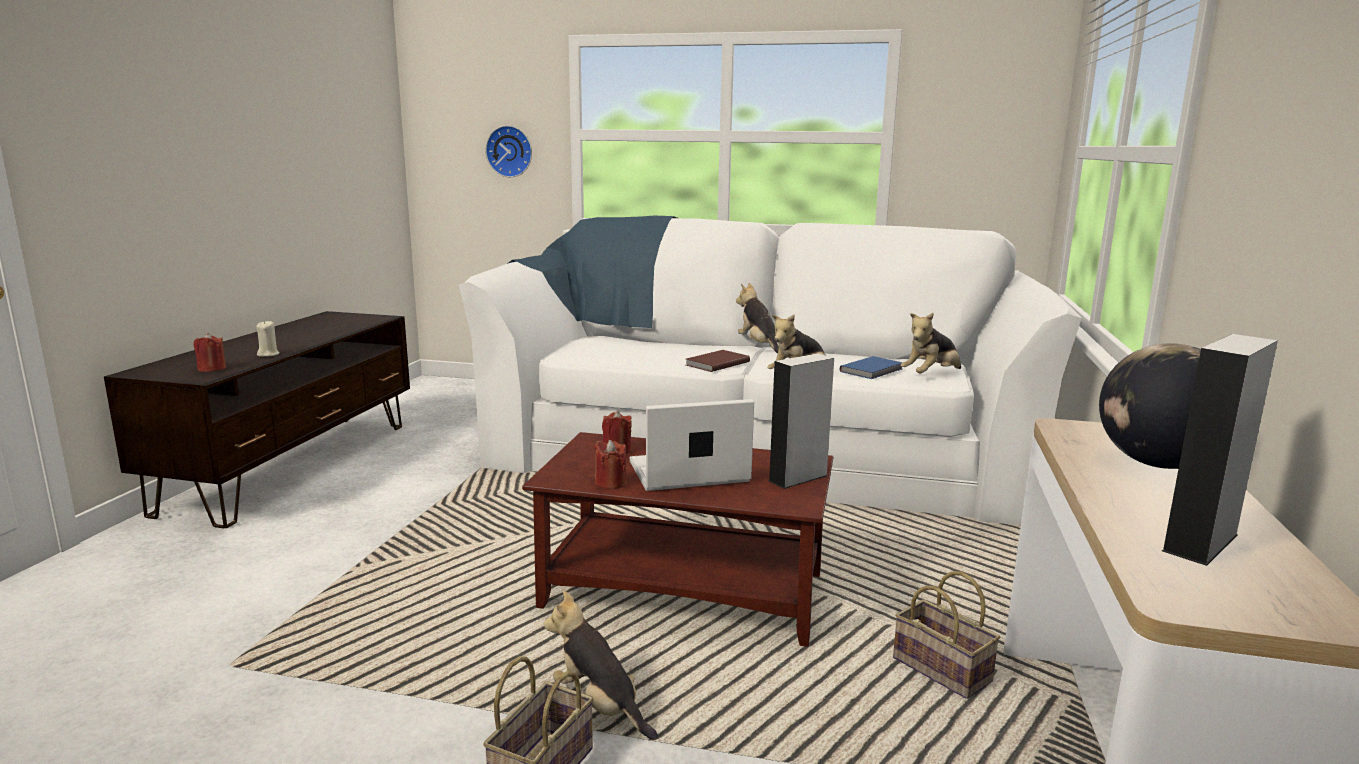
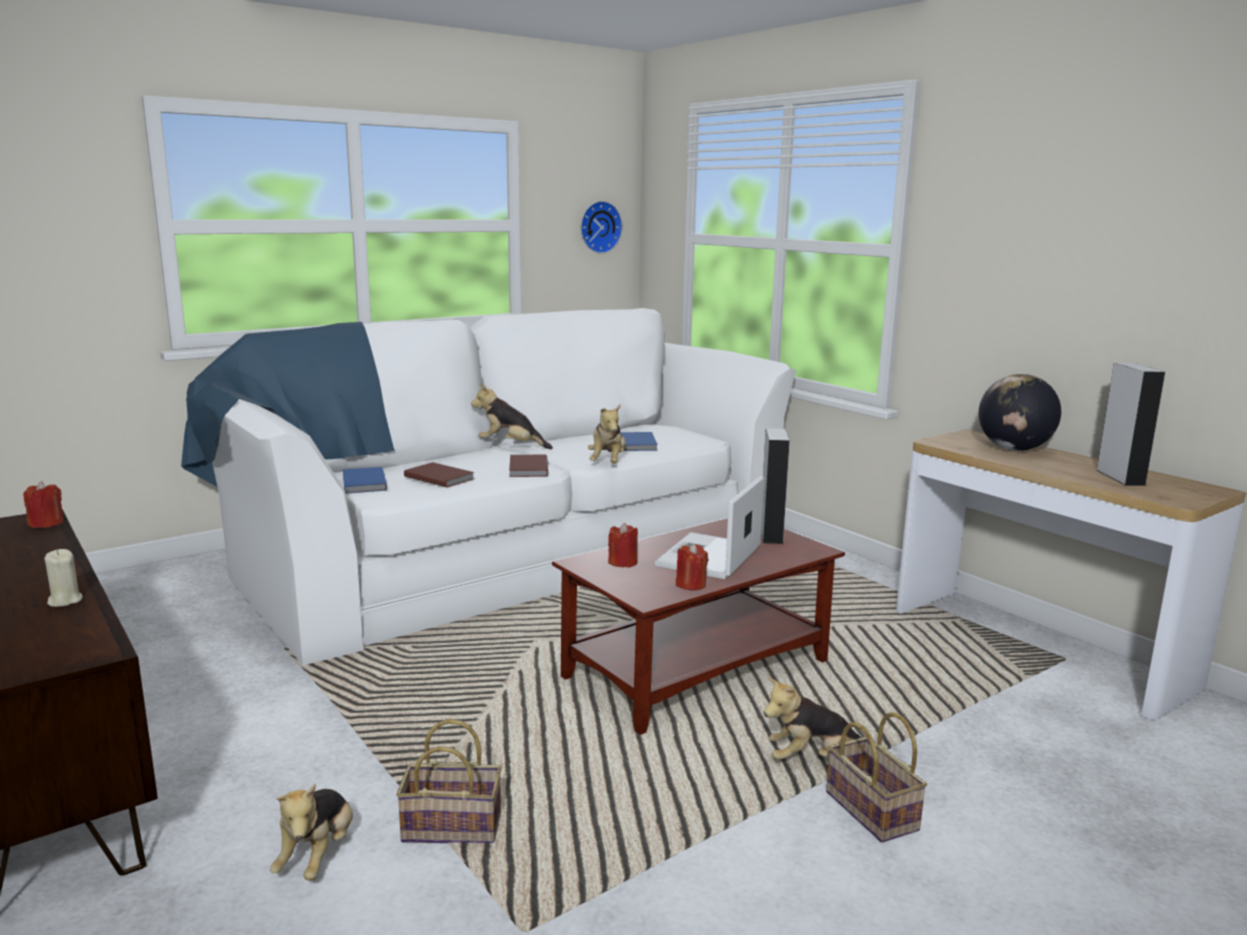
camera: 50 degrees left, 0 degrees up
red candle [193,333,226,372] -> red candle moved to [23,481,63,528]
wall clock [485,125,532,177] -> wall clock moved to [581,201,623,254]
basket [893,571,1000,699] -> basket moved to [396,719,502,843]
plush toy [901,313,961,373] -> plush toy moved to [270,784,353,881]
none -> blue book [343,467,387,494]
none -> brown book [404,462,474,488]

